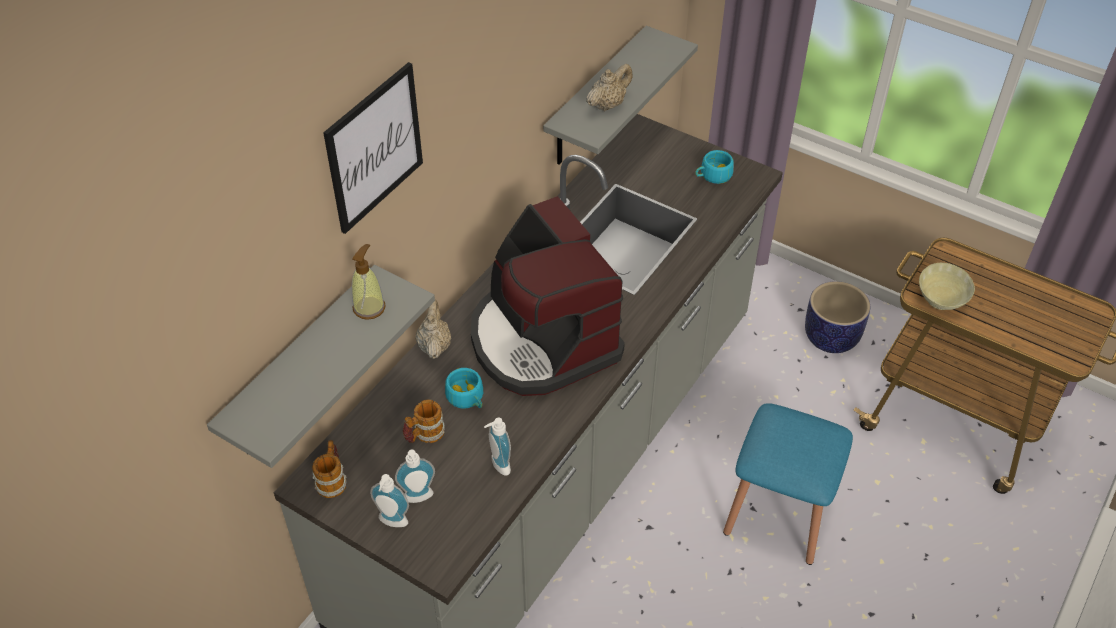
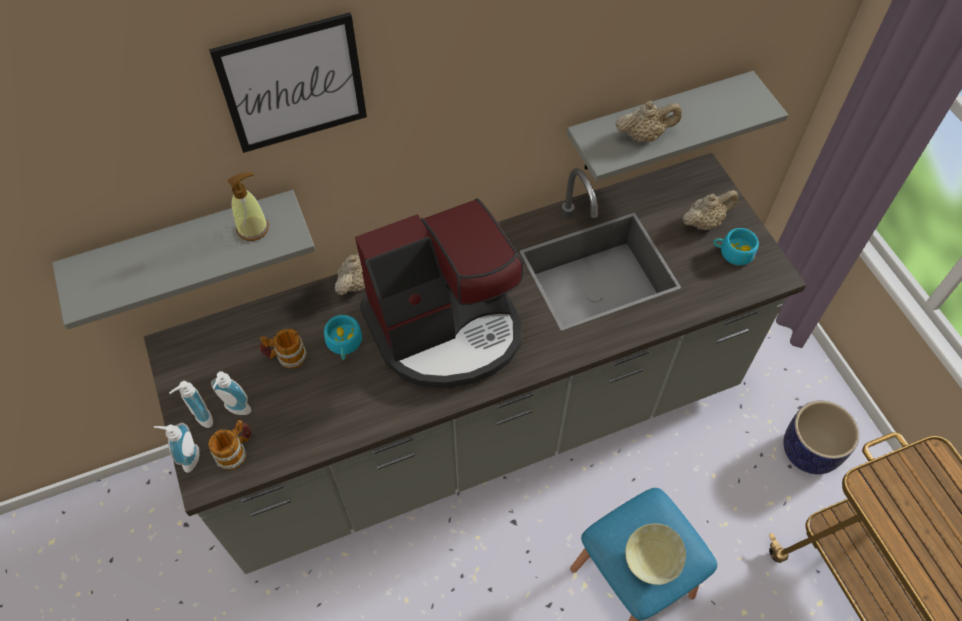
camera: 35 degrees right, 10 degrees up
mug [312,440,346,498] -> mug moved to [208,420,251,470]
coffee machine [471,196,625,396] -> coffee machine turned 120 degrees counterclockwise [355,198,523,388]
soap dispenser [484,418,511,476] -> soap dispenser moved to [154,423,200,473]
beige bowl [919,263,975,310] -> beige bowl moved to [625,523,686,585]
none -> beige teapot [682,190,738,230]

